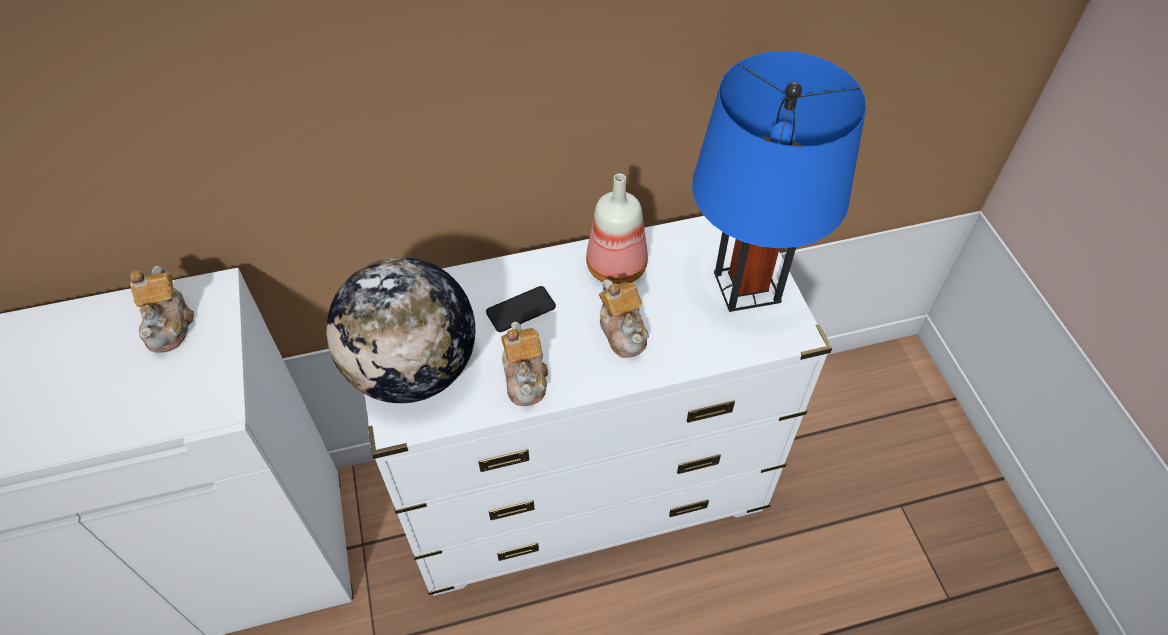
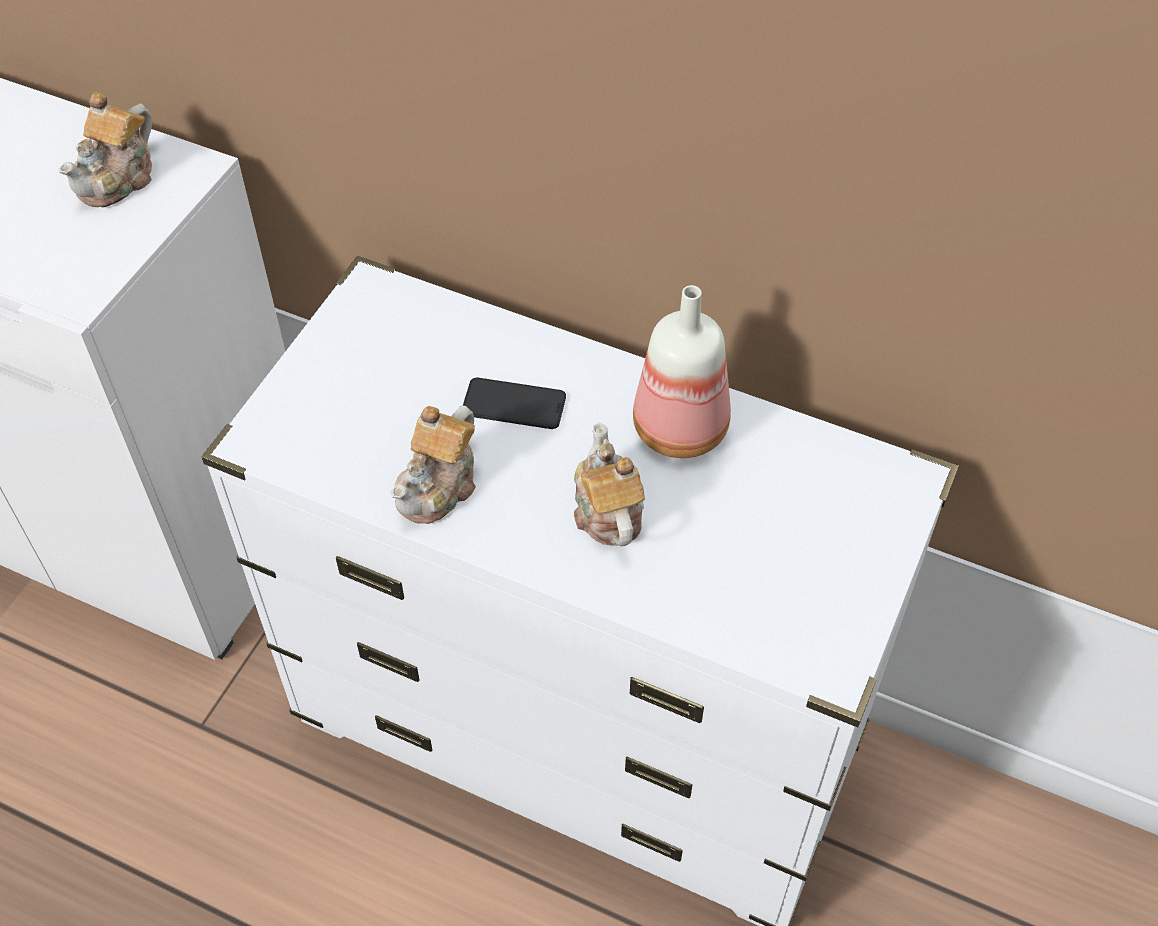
camera: 40 degrees right, 0 degrees up
globe [326,257,475,403] -> none
teapot [599,279,649,358] -> teapot turned 150 degrees clockwise [574,422,645,546]
blue table lamp [692,51,866,312] -> none

